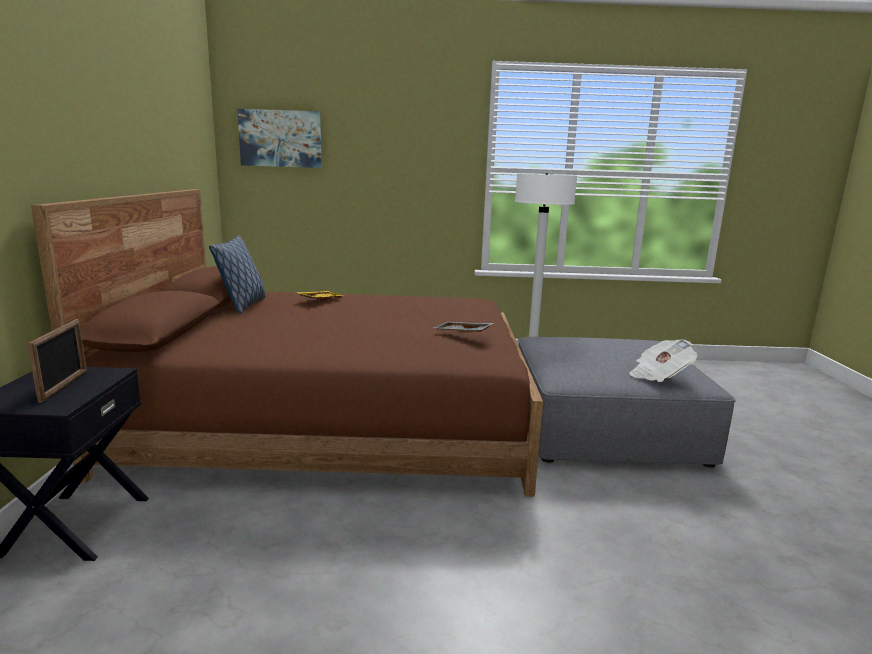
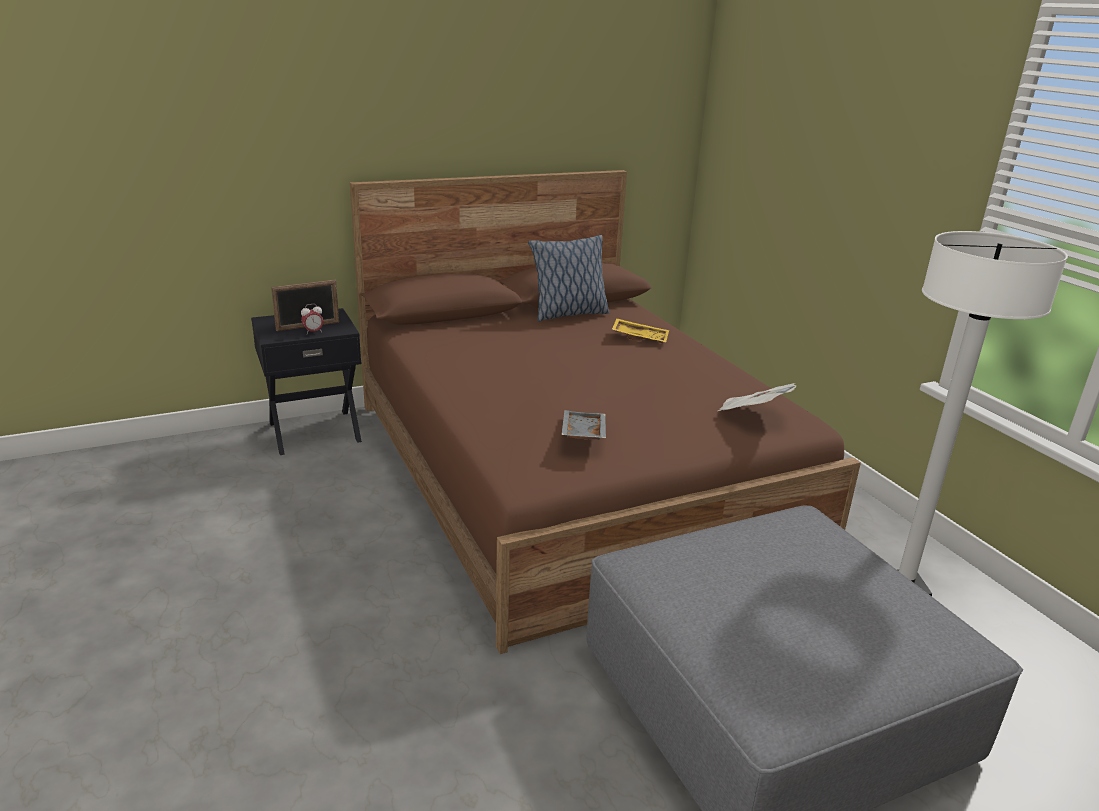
camera: 65 degrees right, 10 degrees up
picture [237,109,322,168] -> none
newspaper [629,340,697,382] -> newspaper moved to [718,383,796,411]
none -> alarm clock [301,304,324,333]

